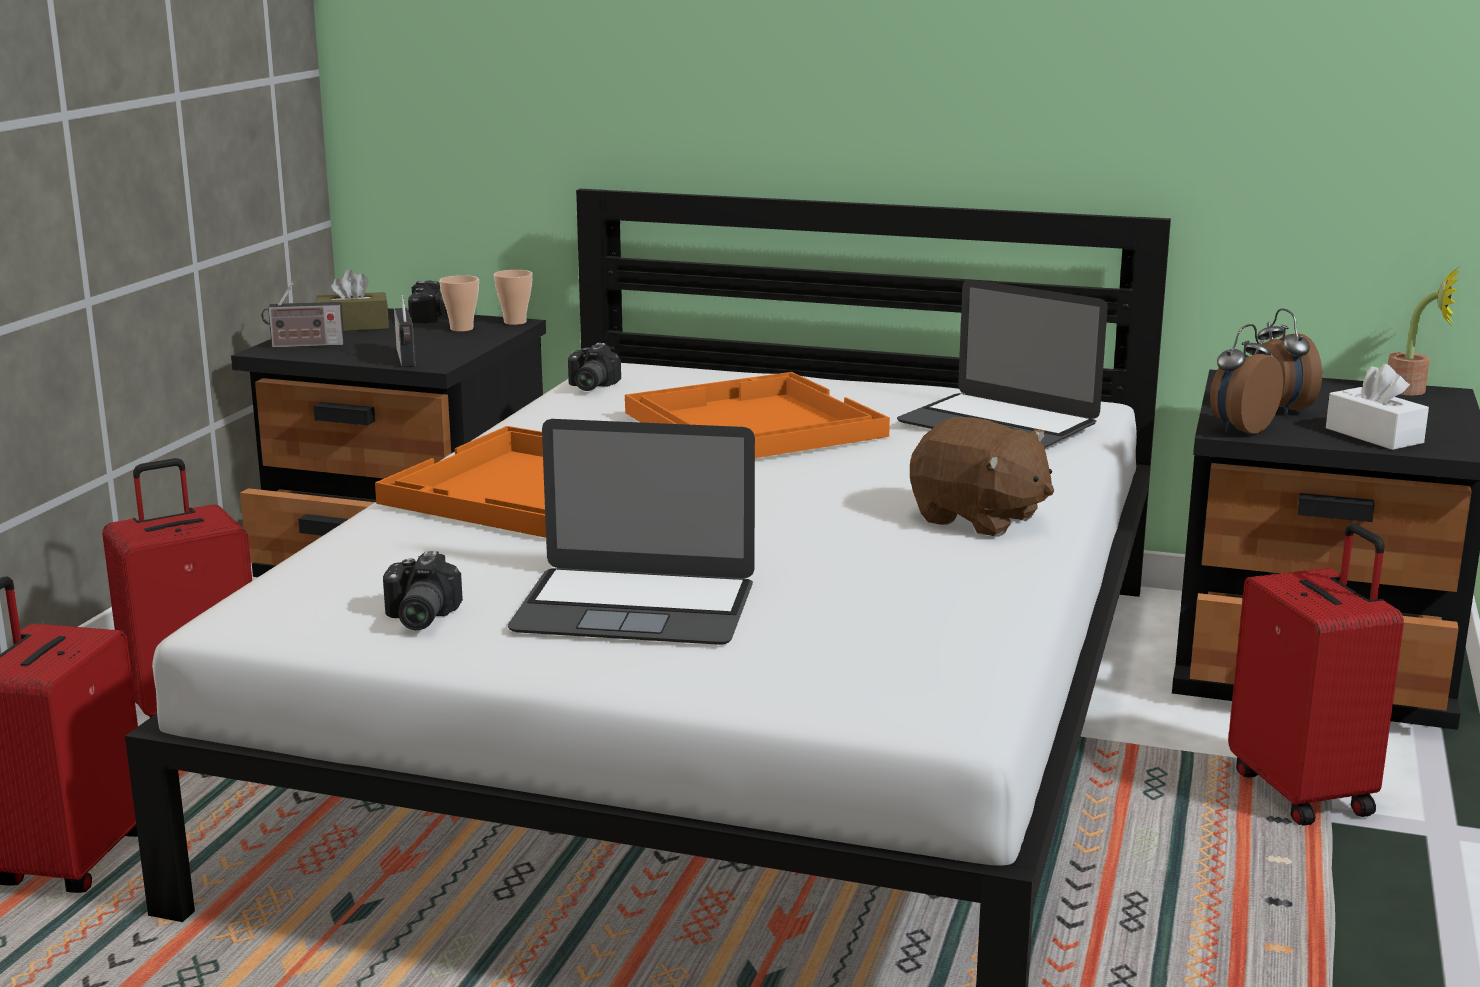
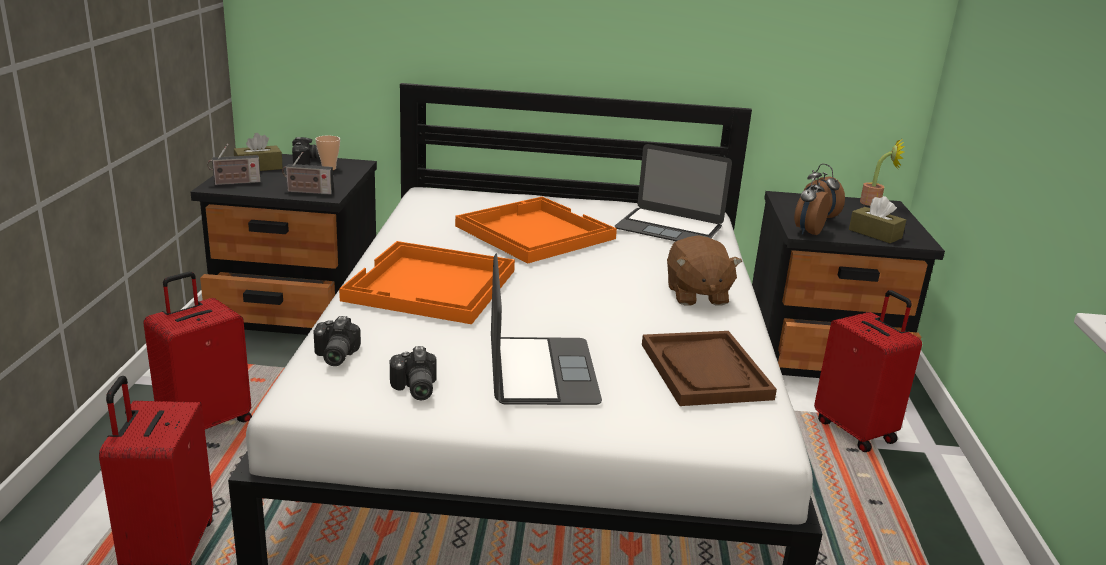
camera: 15 degrees left, 5 degrees up
radio [394,295,415,367] -> radio turned 120 degrees clockwise [282,152,334,195]
cup [494,270,533,325] -> none
laptop [508,419,755,645] -> laptop turned 90 degrees counterclockwise [491,253,602,405]
camera [568,343,621,391] -> camera moved to [314,316,361,366]
brown plush toy [910,417,1054,537] -> brown plush toy turned 60 degrees clockwise [667,235,742,306]
white tissue box [1326,364,1429,450] -> brown tissue box [849,196,906,243]
none -> brown tray [642,331,777,406]

